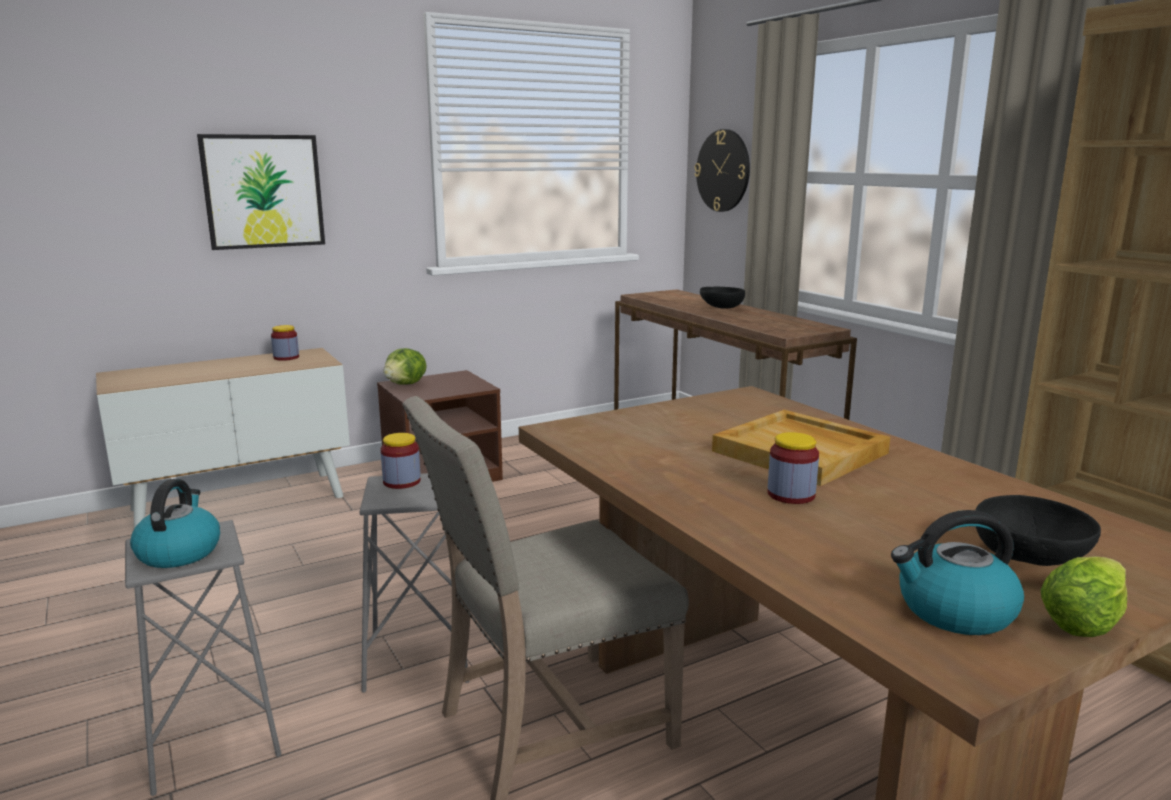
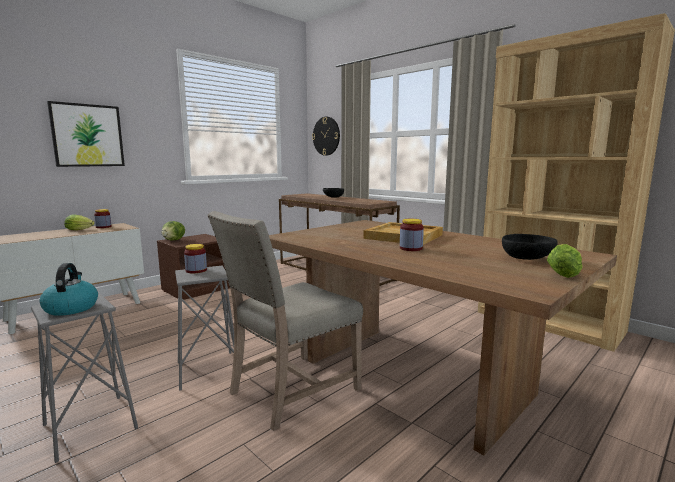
camera: 15 degrees left, 5 degrees down
kettle [891,510,1024,635] -> none
none -> lettuce [64,215,95,230]

